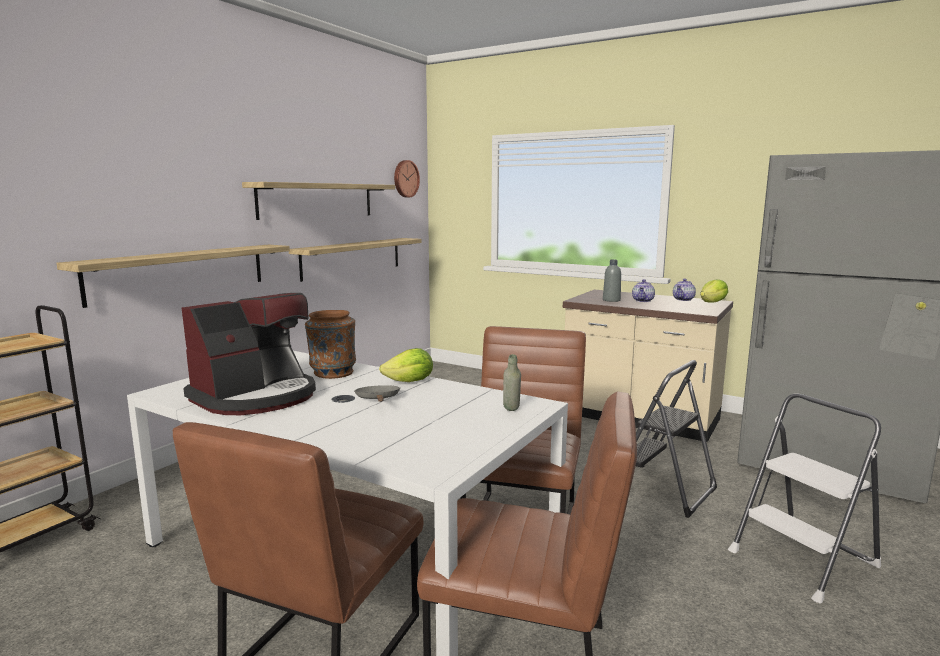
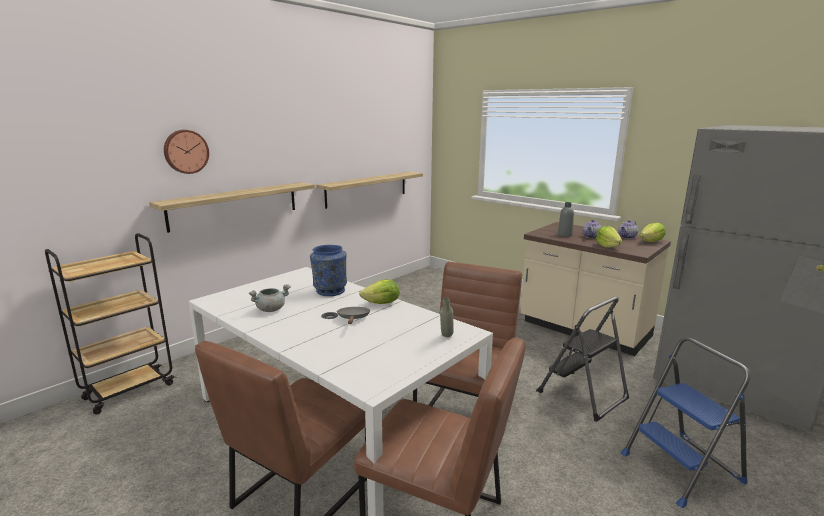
camera: 10 degrees right, 5 degrees up
coffee machine [182,293,316,415] -> grey cooking pot [249,284,291,312]
shelf [242,182,395,220] -> none
brown vase [305,310,356,379] -> blue vase [310,245,347,296]
wall clock [394,160,420,197] -> wall clock moved to [164,130,209,174]
white step ladder [728,393,881,603] -> blue step ladder [620,337,750,508]
none -> lettuce [596,226,623,248]

